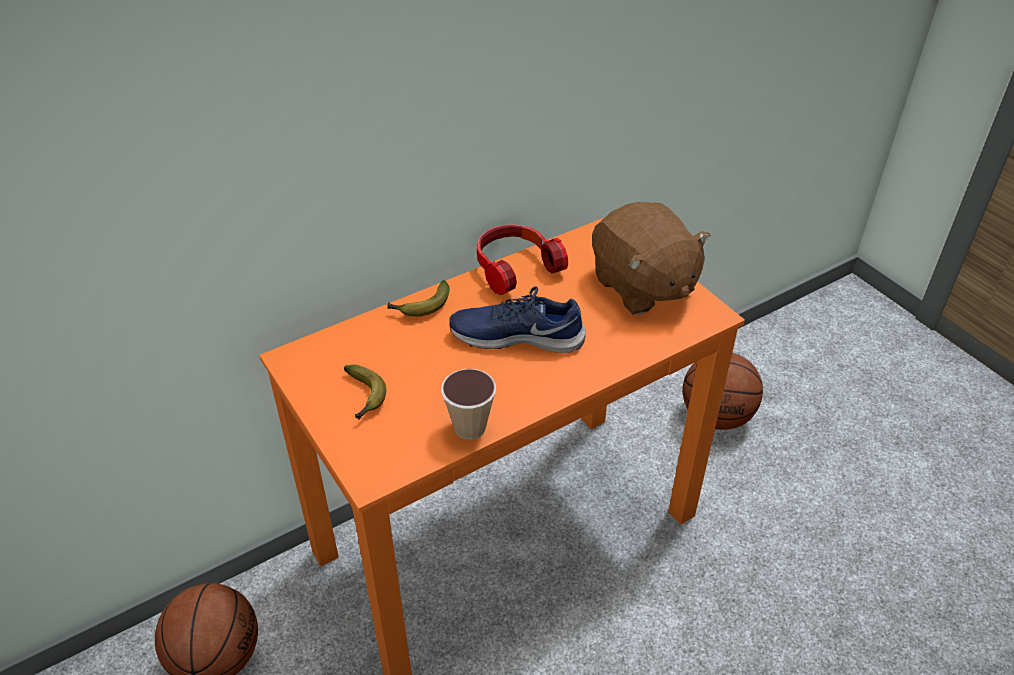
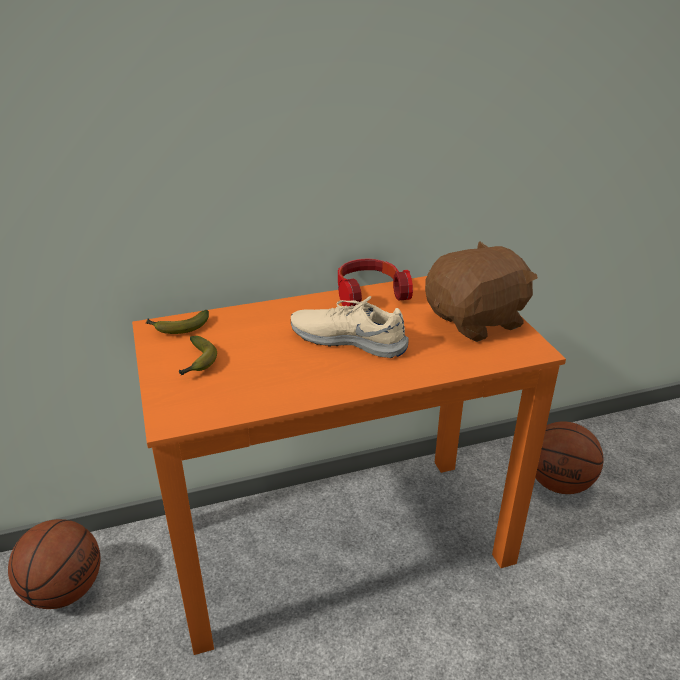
camera: 15 degrees right, 10 degrees down
banana [387,280,449,317] -> banana moved to [146,310,209,334]
cup [441,369,496,439] -> none
blue shoe [449,286,586,353] -> beige shoe [291,296,409,358]
brown plush toy [592,202,711,315] -> brown plush toy turned 105 degrees counterclockwise [425,241,538,342]

